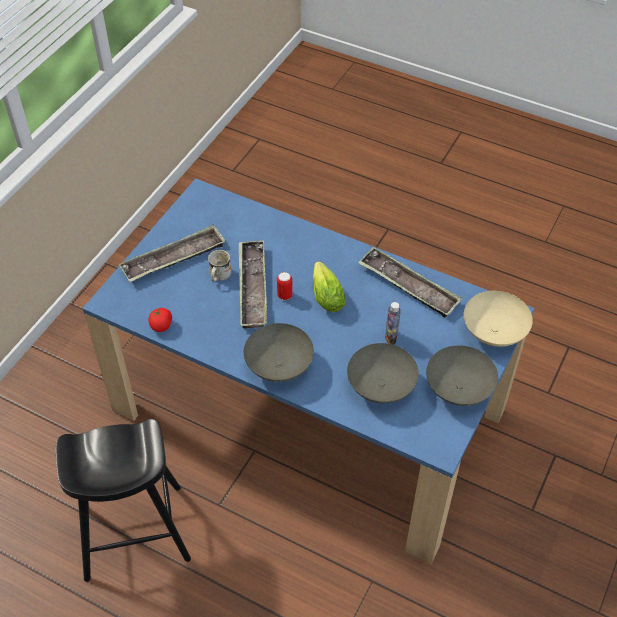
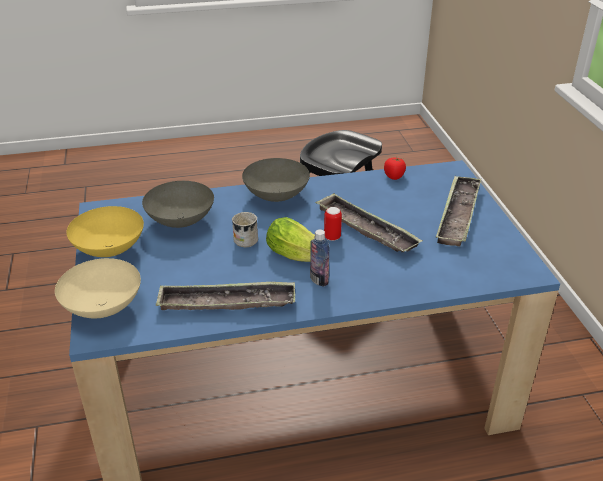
camera: 140 degrees right, 15 degrees down
white mug [208,250,231,282] -> white mug moved to [232,212,258,247]
bottle [385,302,401,345] -> bottle moved to [310,229,329,287]
grey bowl [426,345,498,406] -> yellow bowl [66,206,144,257]

